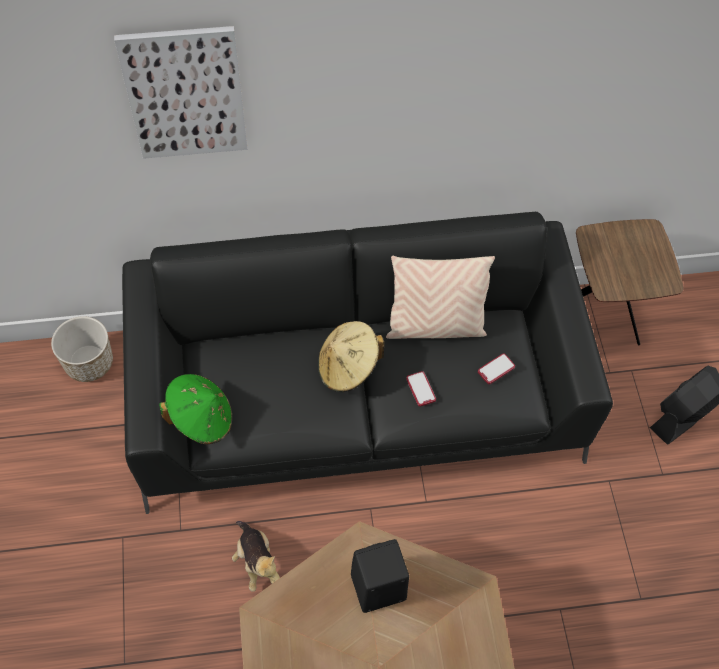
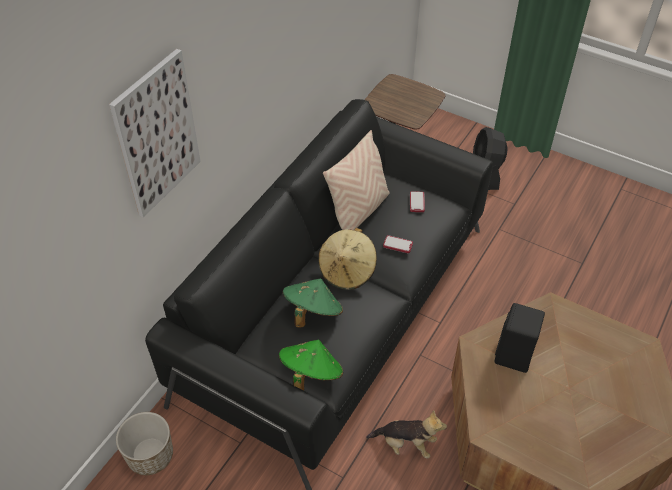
camera: 50 degrees left, 10 degrees down
none -> green hat [282,278,343,328]

